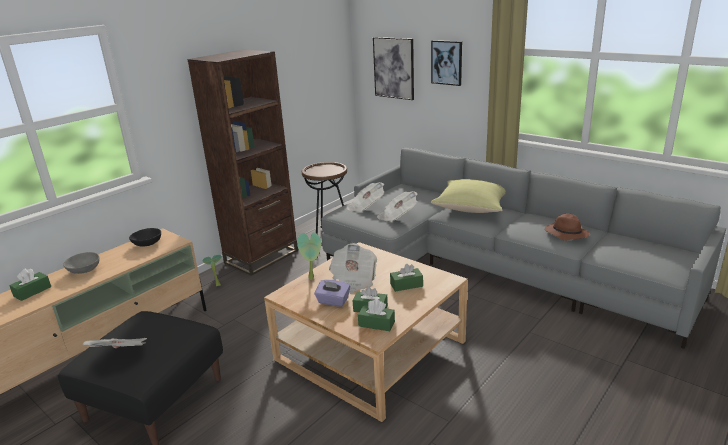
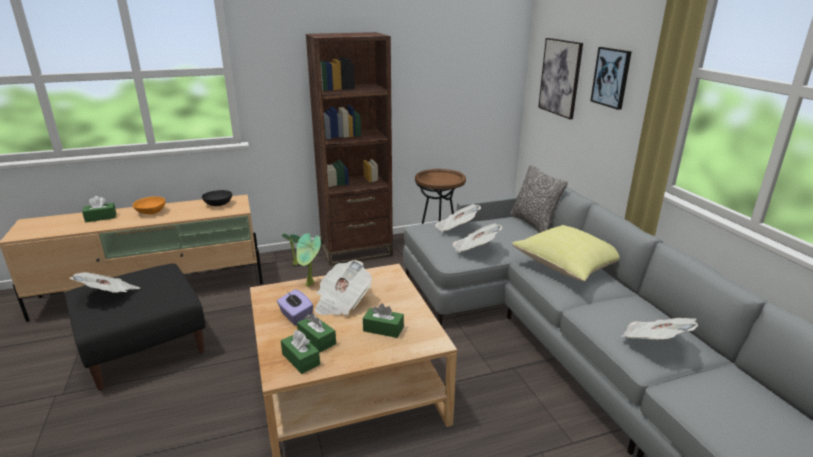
camera: 30 degrees right, 0 degrees up
grey bowl [63,252,100,274] -> orange bowl [132,196,165,214]
brown hat [545,213,590,240] -> newspaper [621,318,698,339]
none -> pillow [510,164,568,233]

